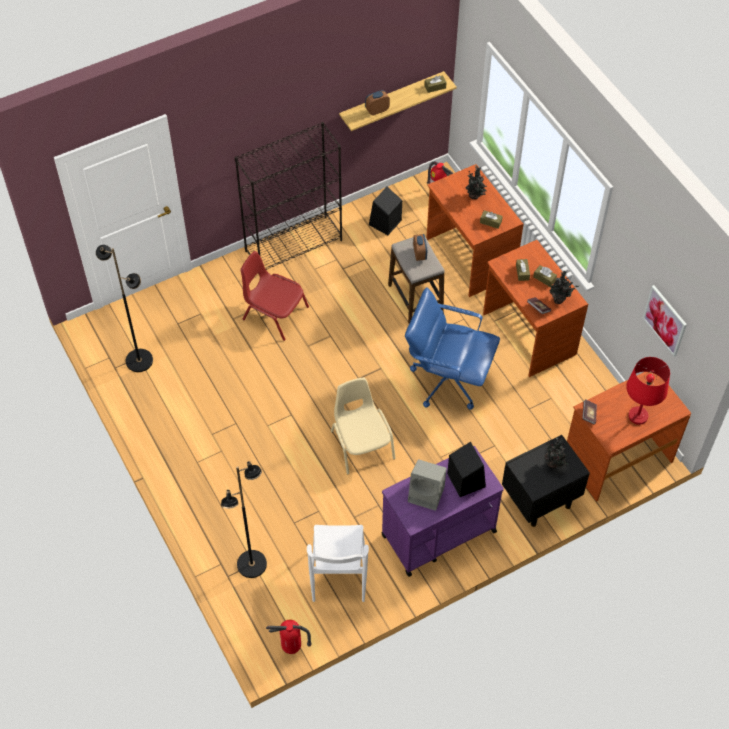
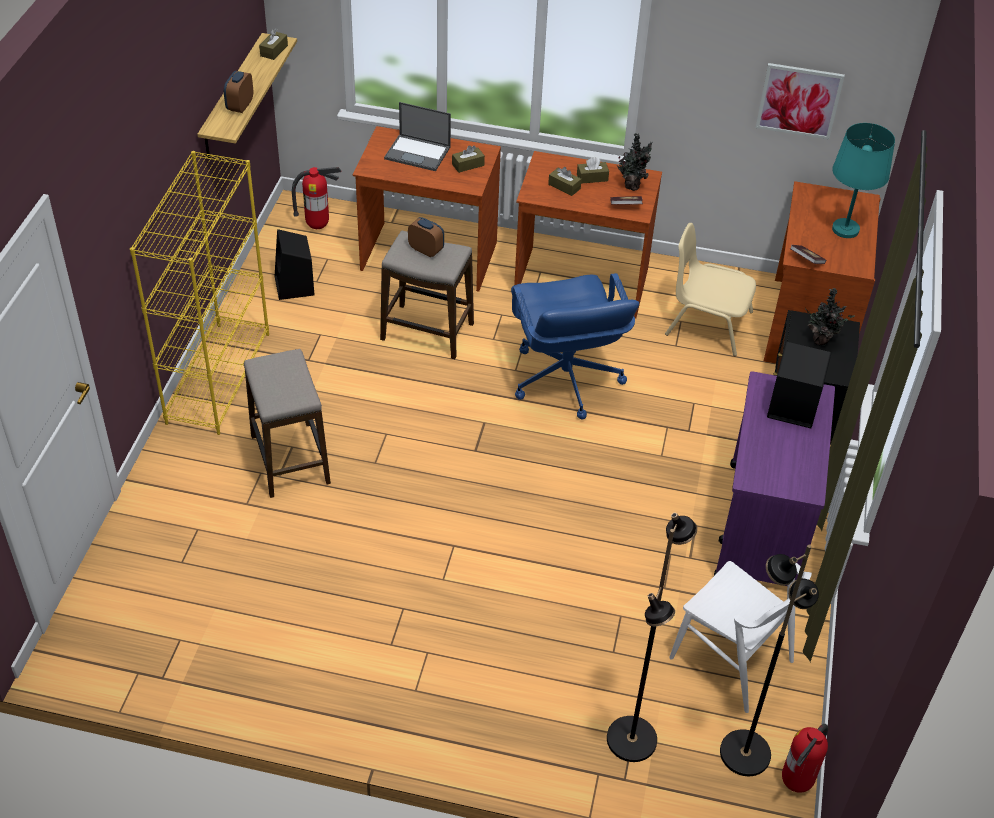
camera: 50 degrees left, 10 degrees down
black floor lamp [96,245,153,372] -> black floor lamp moved to [720,545,819,776]
black bookcase [235,122,342,270] -> yellow bookcase [130,151,269,435]
red chair [241,251,309,341] -> stool [244,349,331,498]
beige chair [331,378,395,475] -> beige chair moved to [665,223,756,356]
blue office chair [405,288,500,410] -> blue office chair turned 75 degrees counterclockwise [511,273,639,420]
grey speaker [408,459,447,511] -> none
potted plant [465,165,487,199] -> laptop [384,102,451,171]
red table lamp [626,357,670,425] -> turquoise table lamp [832,123,895,238]

